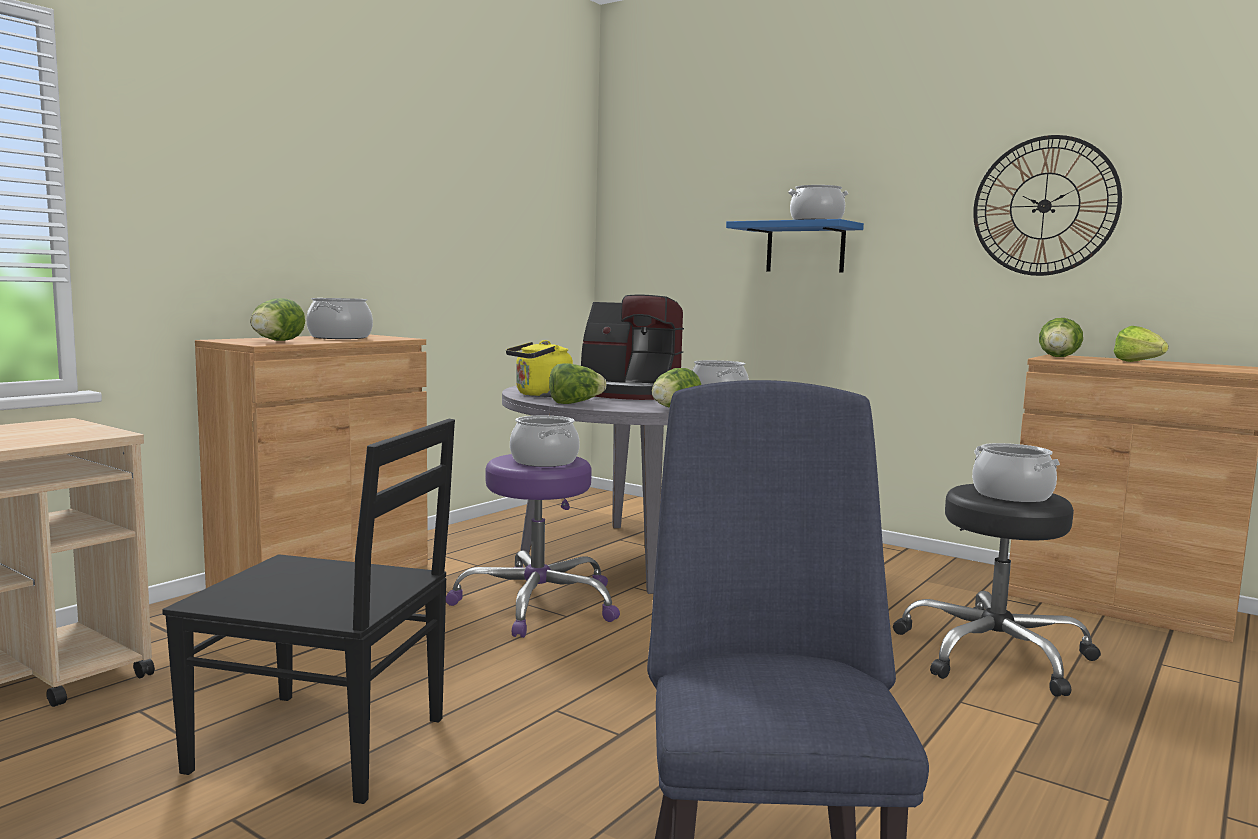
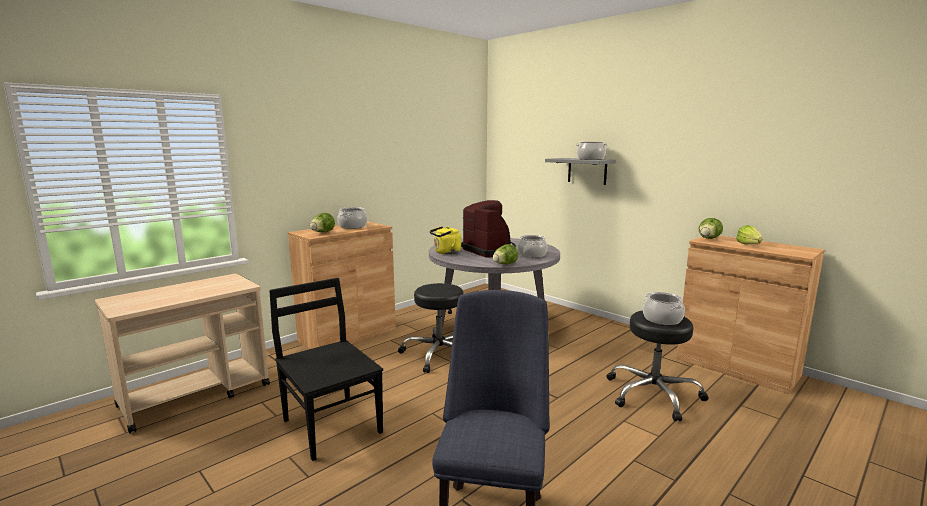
camera: 10 degrees right, 5 degrees up
black chair [162,419,455,804] -> black chair turned 150 degrees counterclockwise [269,278,383,461]
purple stool [446,454,620,638] -> black stool [398,283,464,373]
cooking pot [510,416,580,467] -> none
lettuce [549,363,606,404] -> none
coffee machine [581,295,684,400] -> coffee machine turned 150 degrees counterclockwise [461,200,516,258]
blue shelf [726,219,864,273] -> grey shelf [545,158,616,185]
wall clock [973,135,1122,276] -> none

